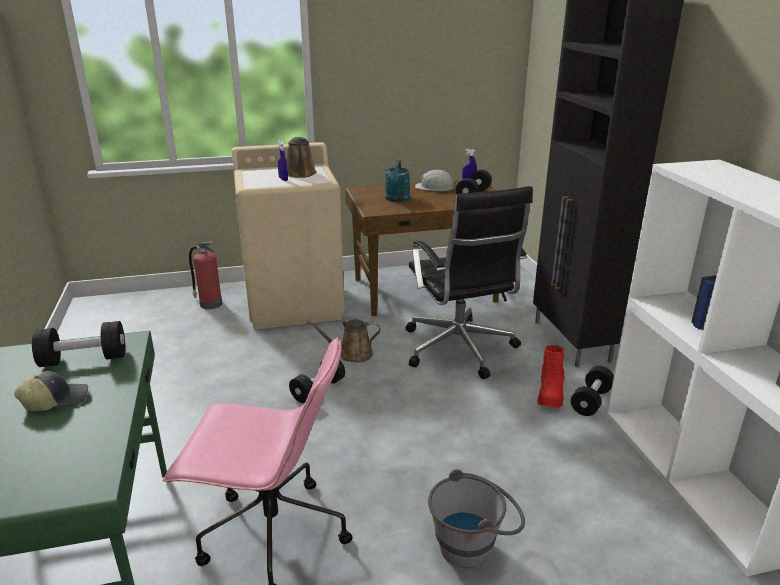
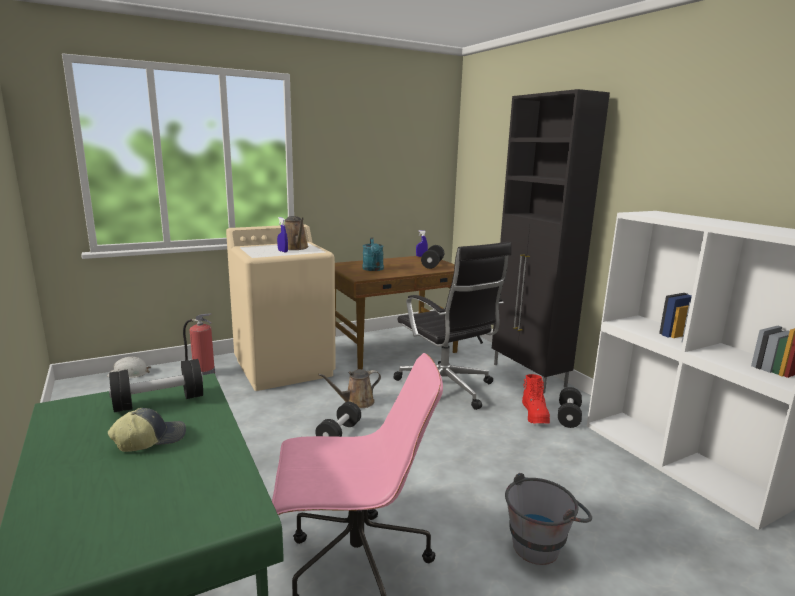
camera: 15 degrees left, 10 degrees down
white hard hat [415,170,457,191] -> white hard hat moved to [107,357,151,378]

